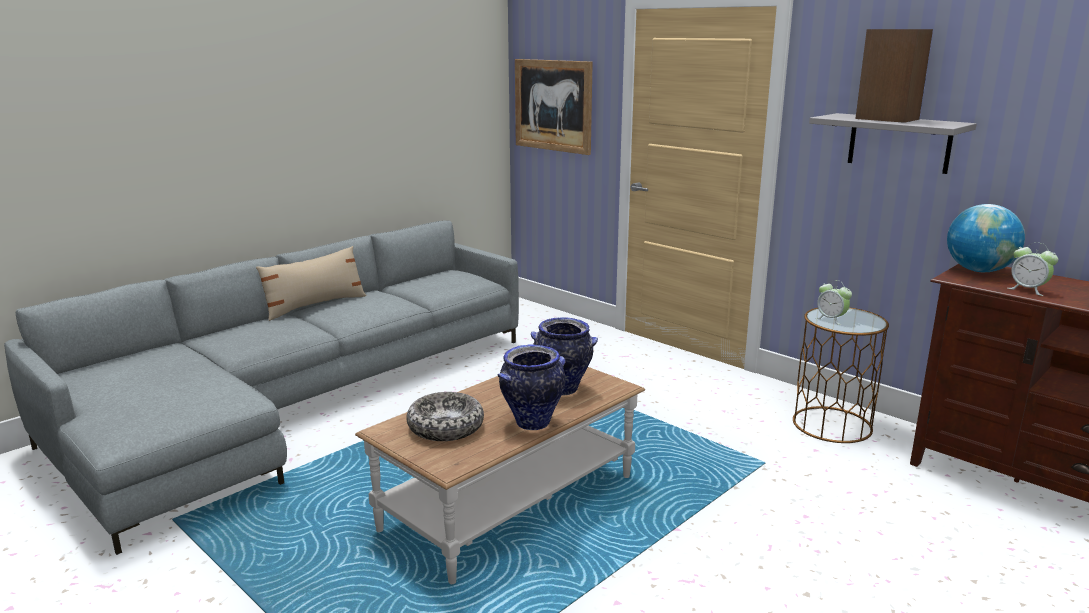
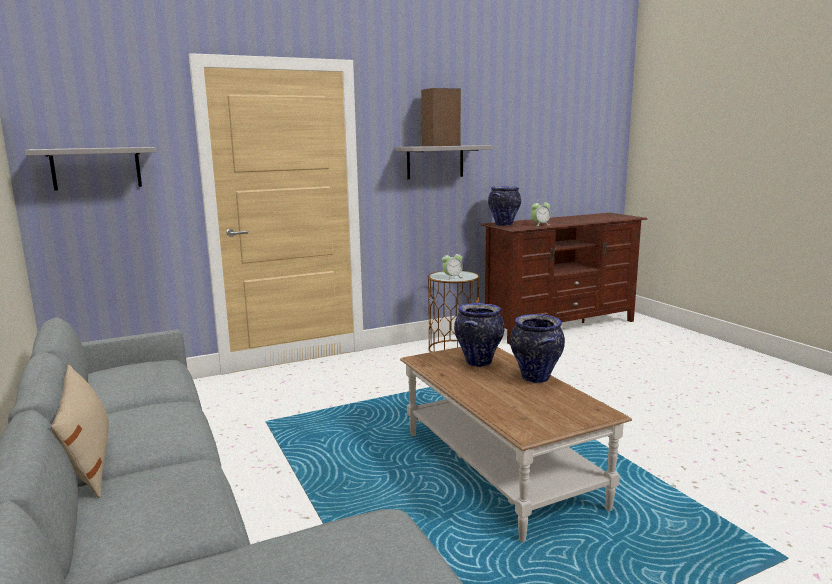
camera: 70 degrees left, 5 degrees down
bowl [406,392,484,441] -> none
picture [515,59,593,155] -> grey shelf [24,147,157,190]
globe [947,204,1025,272] -> vase [488,186,521,226]

